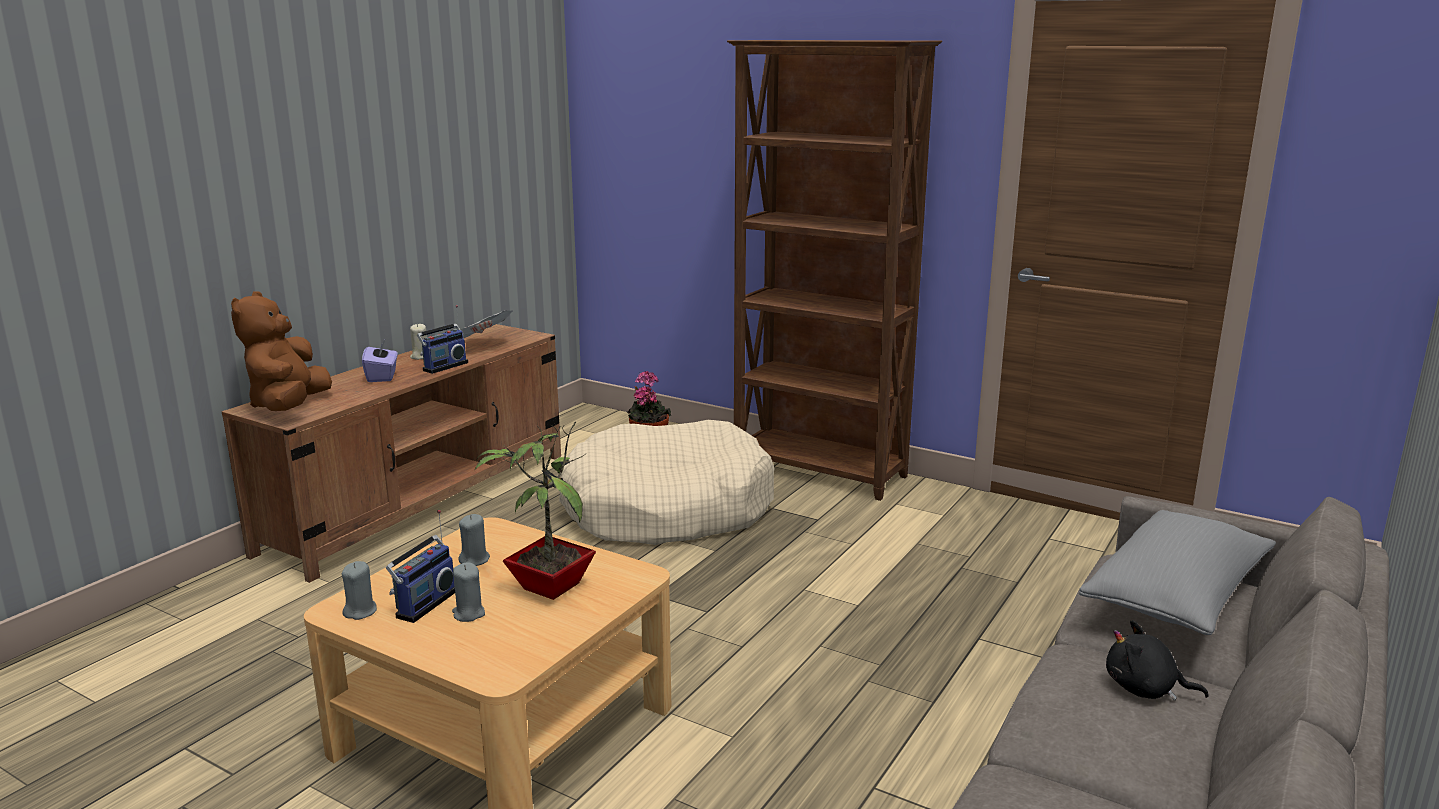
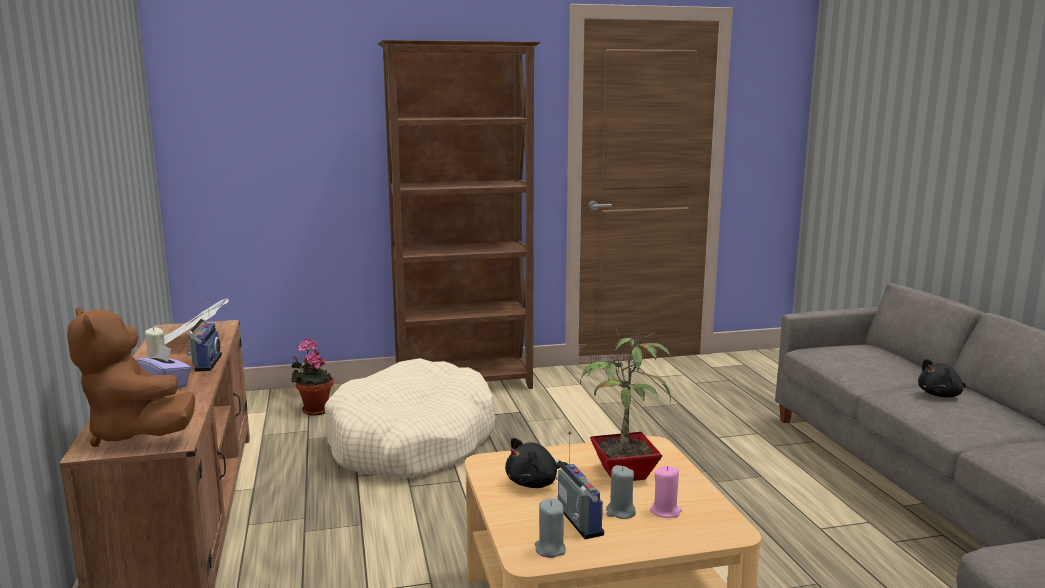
camera: 45 degrees left, 5 degrees down
grey candle [458,514,490,566] -> black plush toy [505,438,569,488]
grey pillow [1079,510,1276,635] -> none
none -> pink candle [650,466,682,518]

